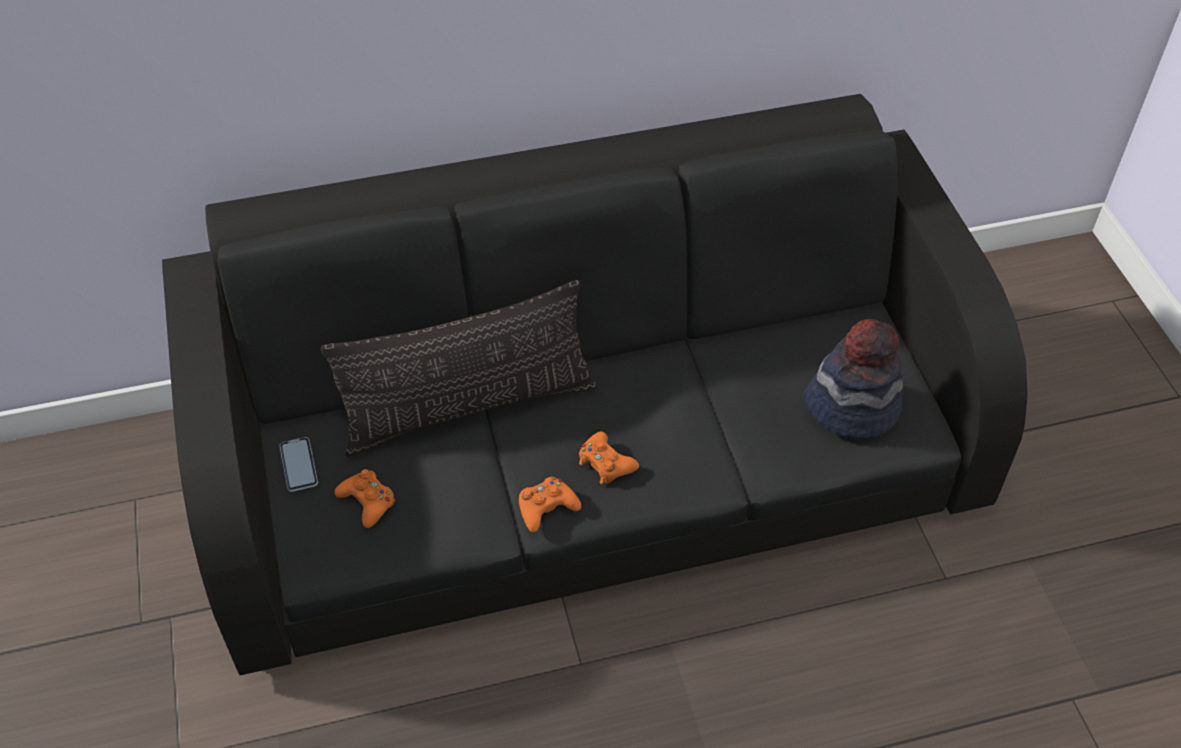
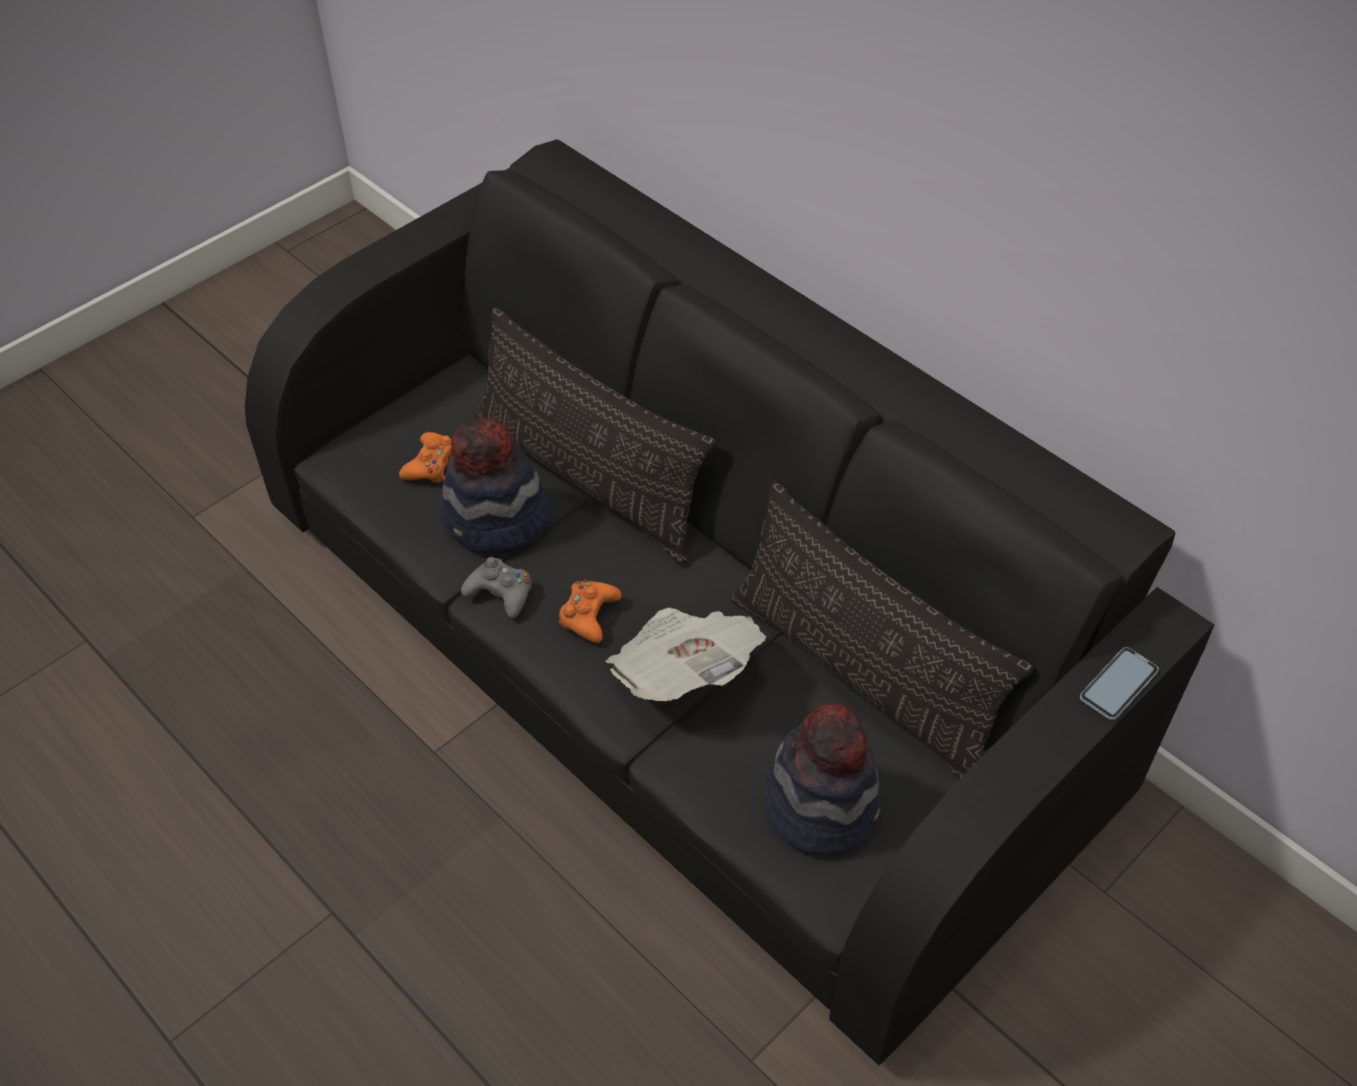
camera: 60 degrees right, 0 degrees up
phone [280,437,318,492] -> phone moved to [1080,647,1159,720]
orange game controller [519,477,581,532] -> grey game controller [461,557,532,618]
none -> hat [442,417,553,554]
none -> newspaper [606,608,766,701]
none -> pillow [730,482,1034,780]

